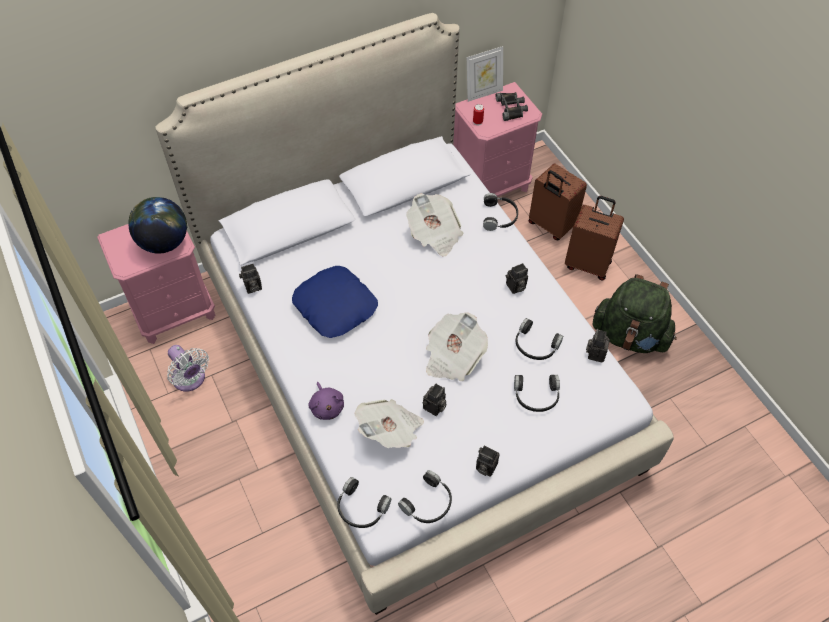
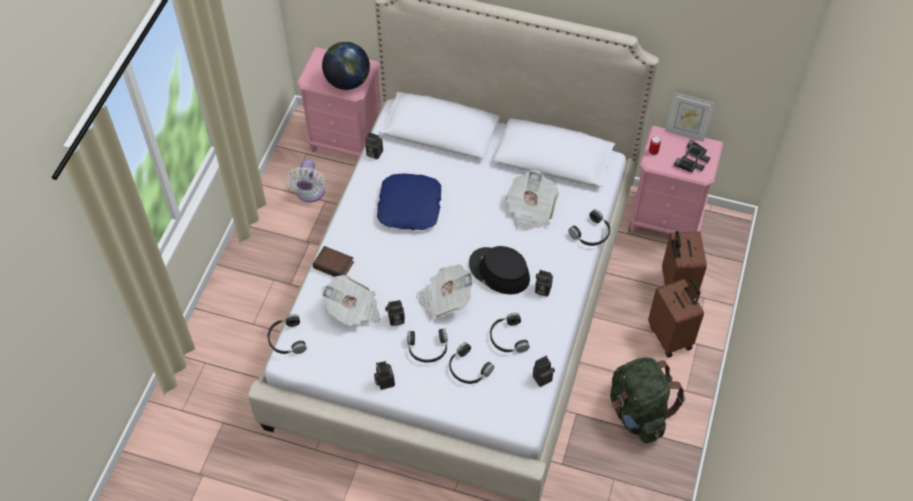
camera: 45 degrees right, 0 degrees up
purple plush toy [309,382,344,420] -> book [313,246,354,277]
black headphones [398,470,452,523] -> black headphones moved to [407,329,448,363]
none -> black hat [469,246,530,294]

